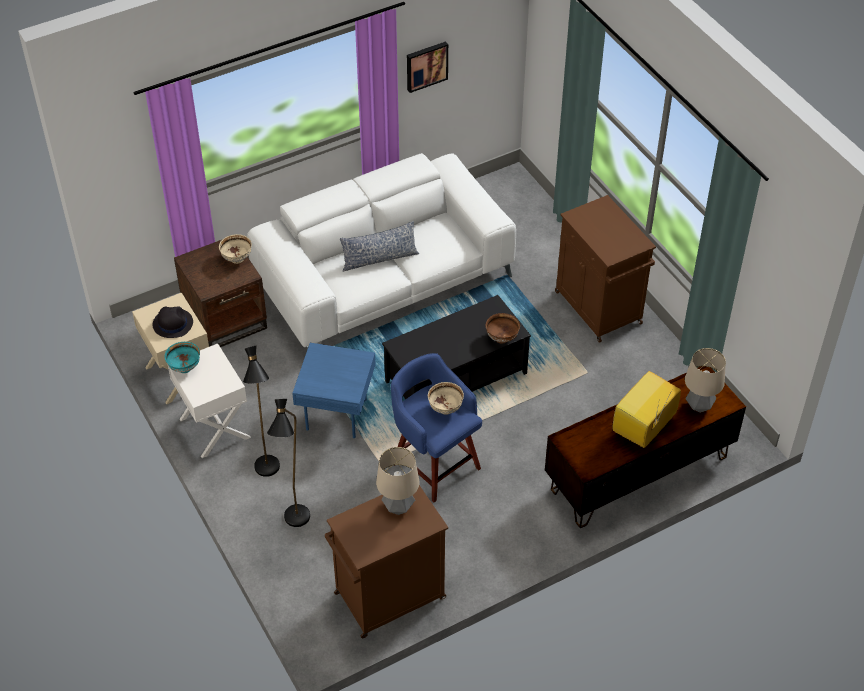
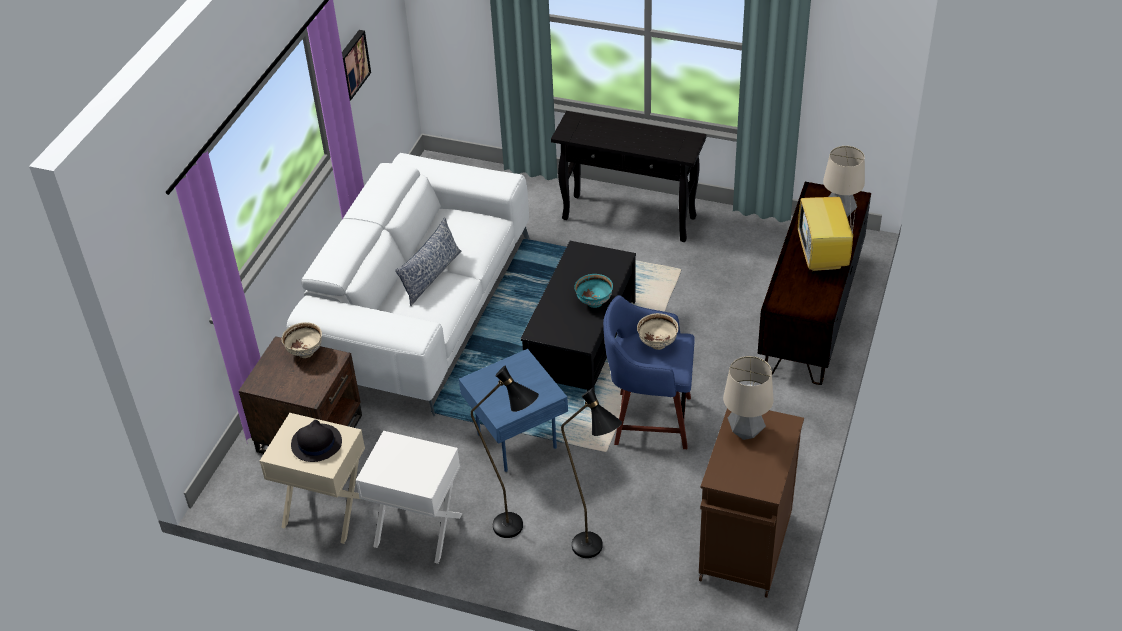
camera: 40 degrees left, 5 degrees down
turquoise bowl [165,342,200,373] -> turquoise bowl moved to [574,274,613,308]
brown bowl [486,313,520,343] -> none
brown cabinet [555,195,656,343] -> black console table [551,111,707,242]

